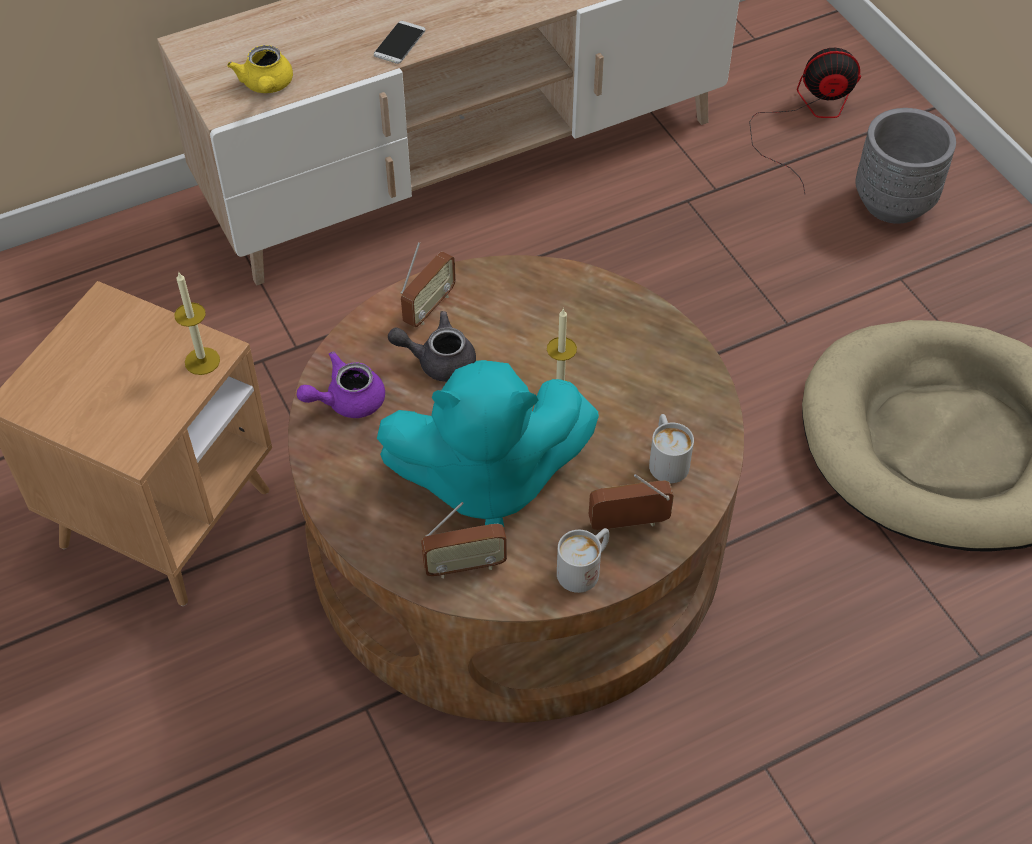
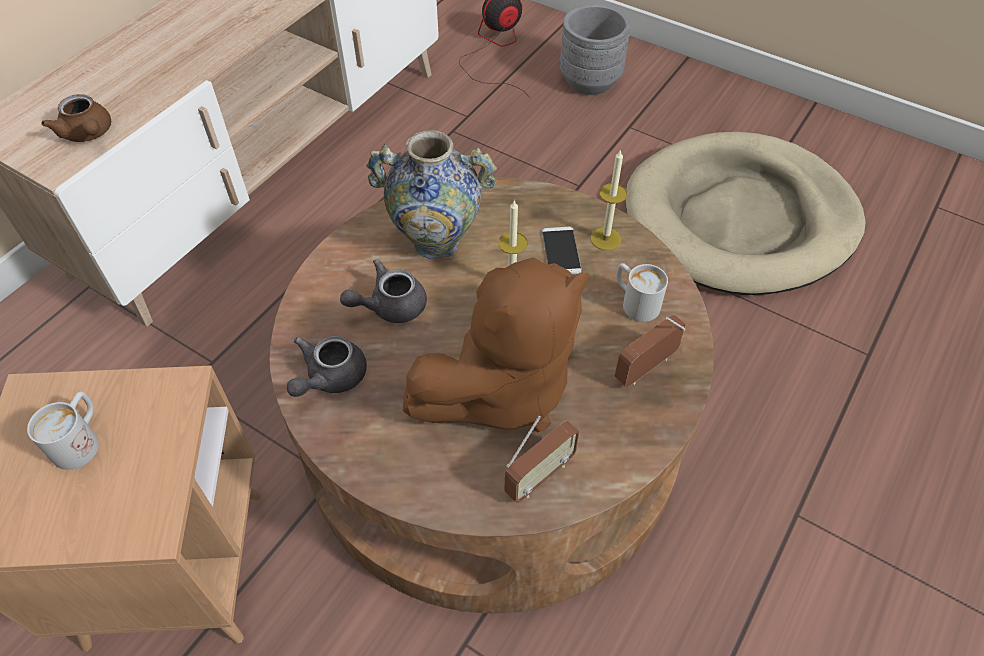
camera: 30 degrees left, 0 degrees up
candle [174,273,220,375] -> candle moved to [591,149,627,250]
yellow teapot [227,45,293,93] -> brown teapot [42,94,111,142]
purple teapot [297,352,385,418] -> grey teapot [287,336,367,397]
phone [374,21,426,64] -> phone moved to [542,227,582,275]
turquoise plush toy [377,360,599,526] -> brown plush toy [402,257,589,432]
radio [400,242,456,327] -> none
white mug [557,528,609,593] -> white mug moved to [27,391,99,470]
none -> vase [366,130,497,259]

